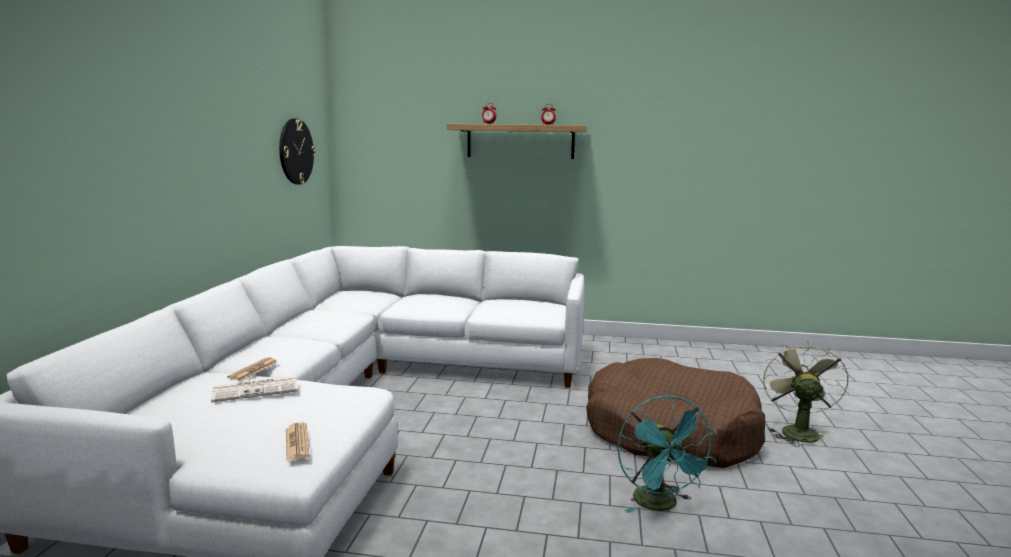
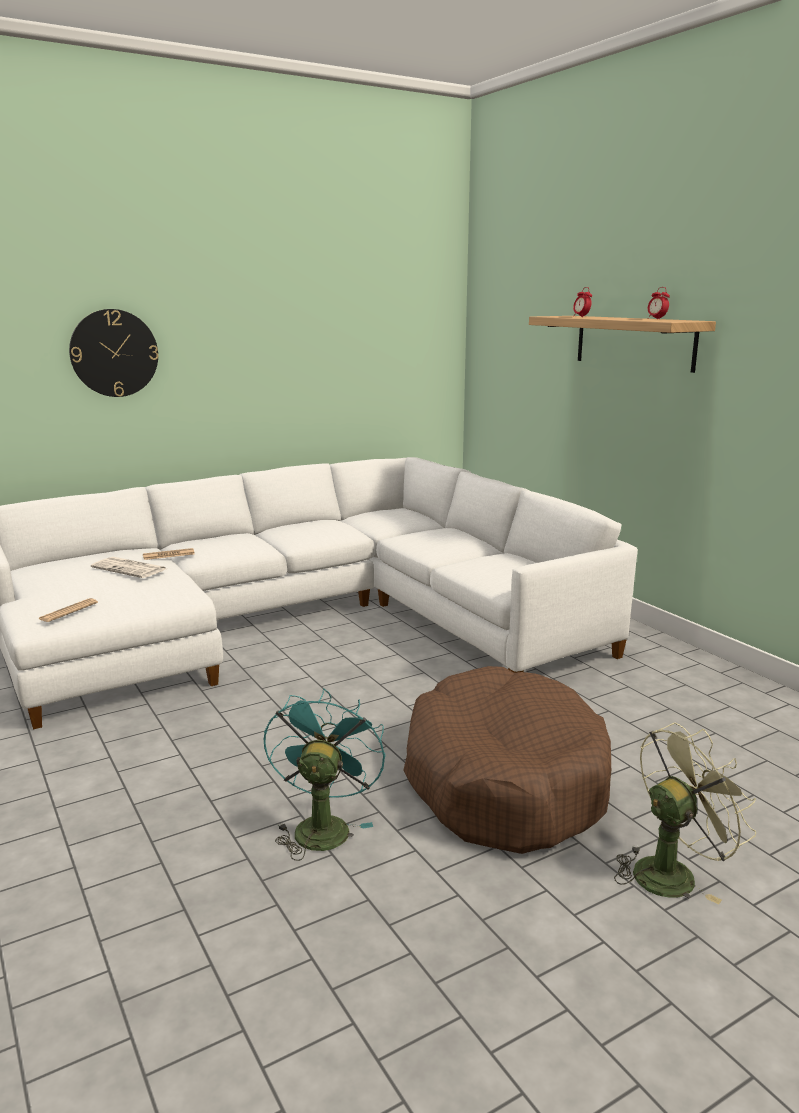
camera: 50 degrees right, 5 degrees up
wall clock [279,118,316,185] -> wall clock moved to [69,309,158,397]
turquoise fan [617,395,717,513] -> turquoise fan turned 150 degrees clockwise [264,688,385,861]

